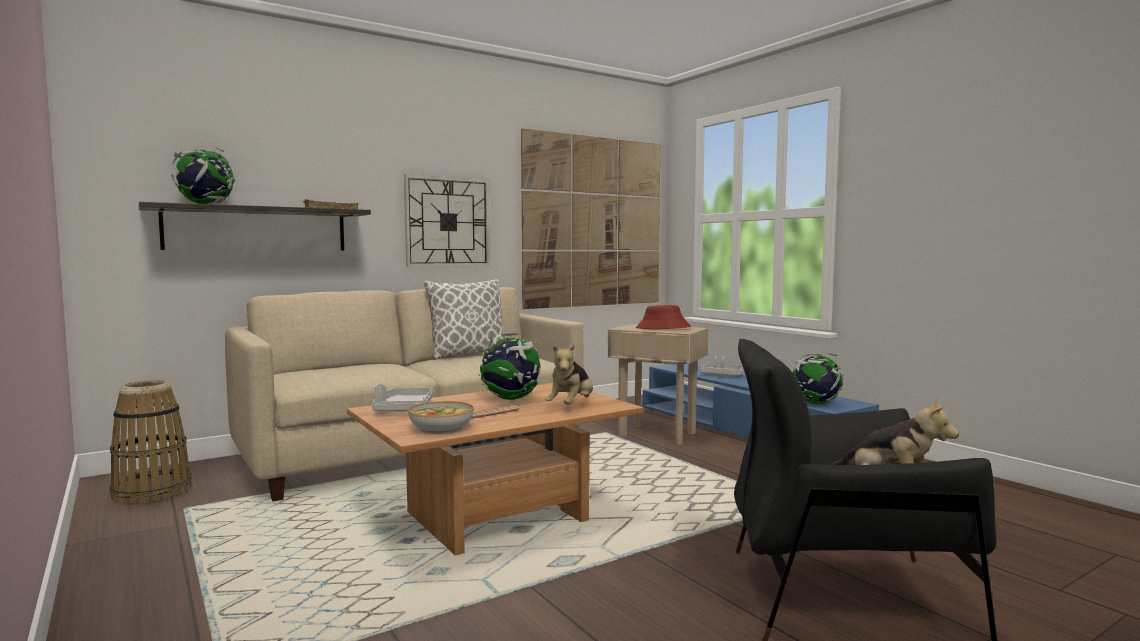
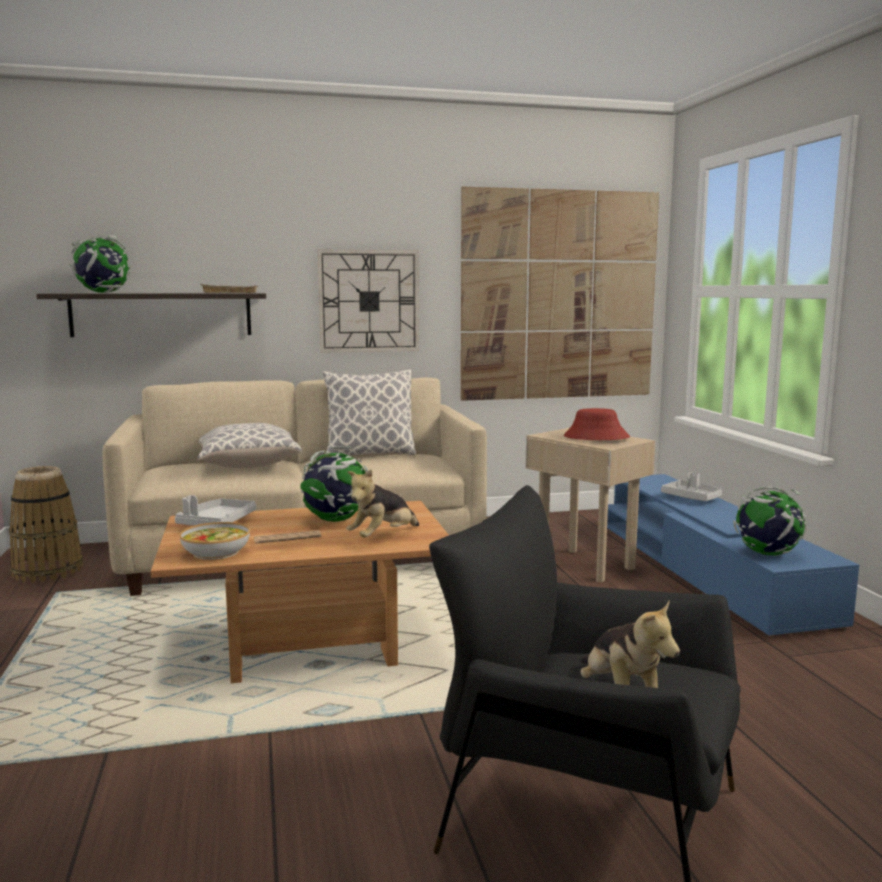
camera: 20 degrees right, 5 degrees up
none -> pillow [197,423,302,468]

